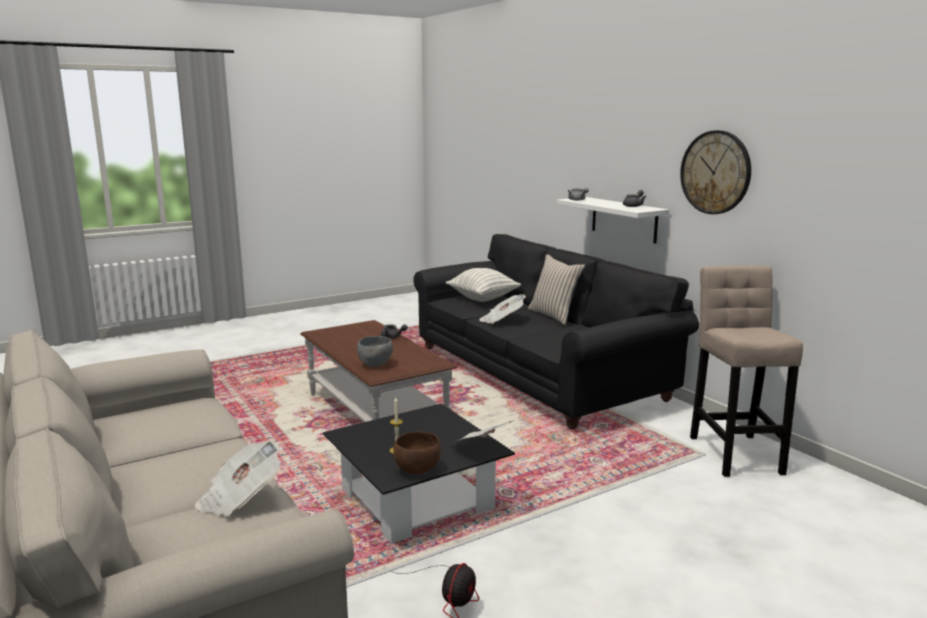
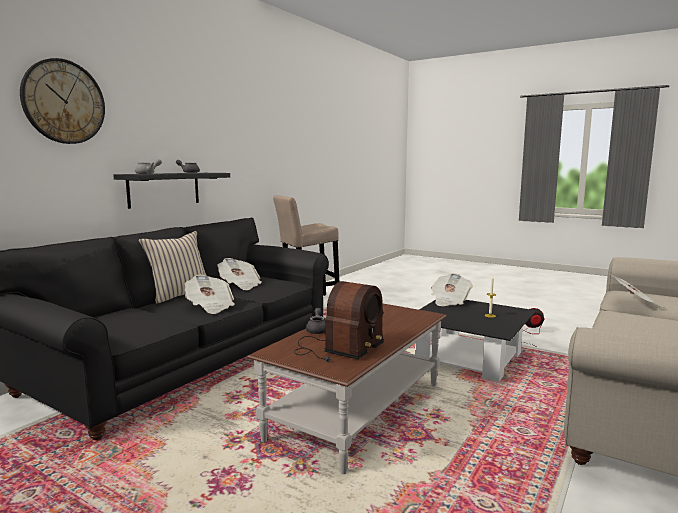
camera: 115 degrees left, 5 degrees down
grey bowl [357,336,393,367] -> none
brown bowl [394,432,441,474] -> none
pillow [446,268,521,302] -> none
white shelf [557,197,669,244] -> black shelf [113,173,230,209]
wall clock [680,130,751,214] -> wall clock moved to [20,58,105,144]
none -> newspaper [217,258,262,290]
none -> radio [294,281,384,362]

